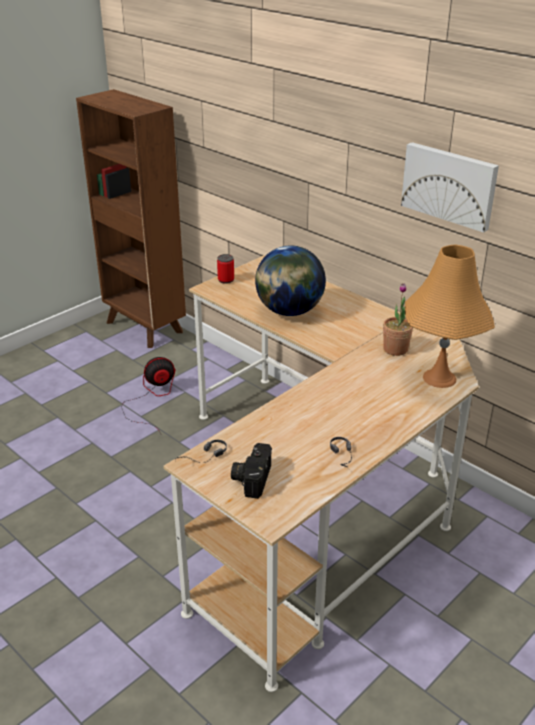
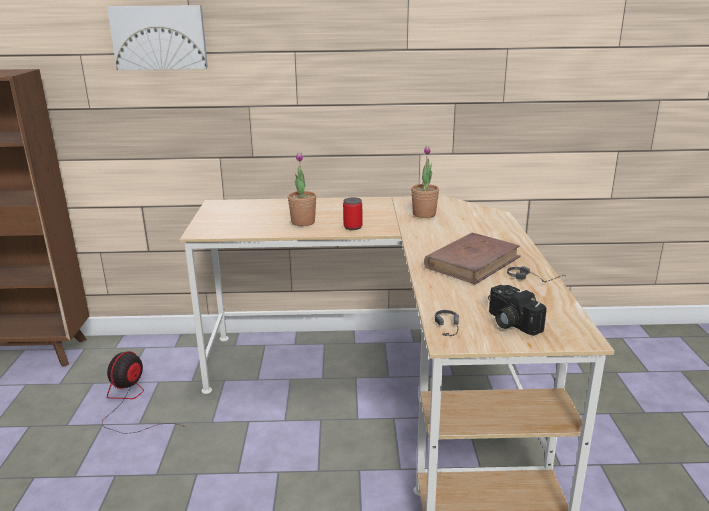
camera: 45 degrees left, 10 degrees down
can [217,254,234,284] -> can moved to [343,198,362,230]
globe [255,245,326,316] -> potted plant [288,153,316,226]
picture [401,142,499,233] -> picture moved to [107,5,208,70]
orange table lamp [405,244,495,388] -> none
none -> brown book [424,233,521,285]

